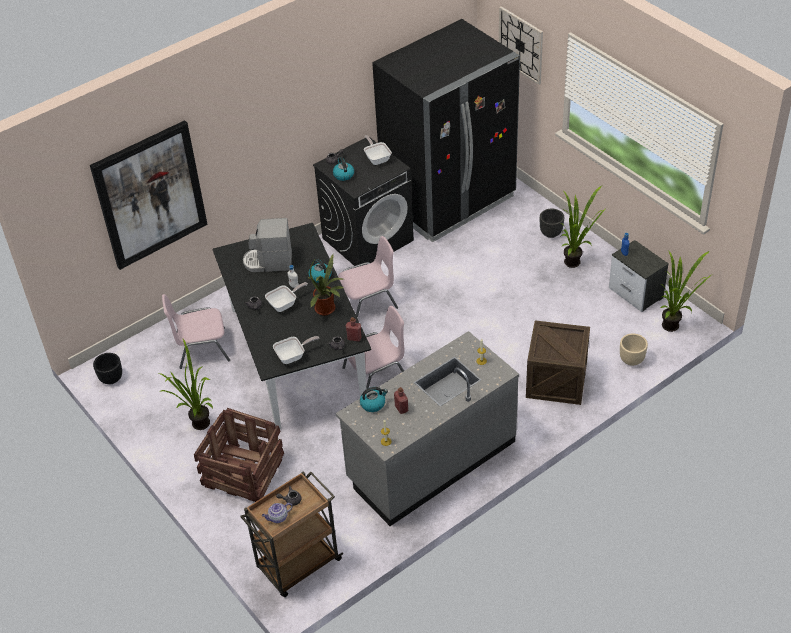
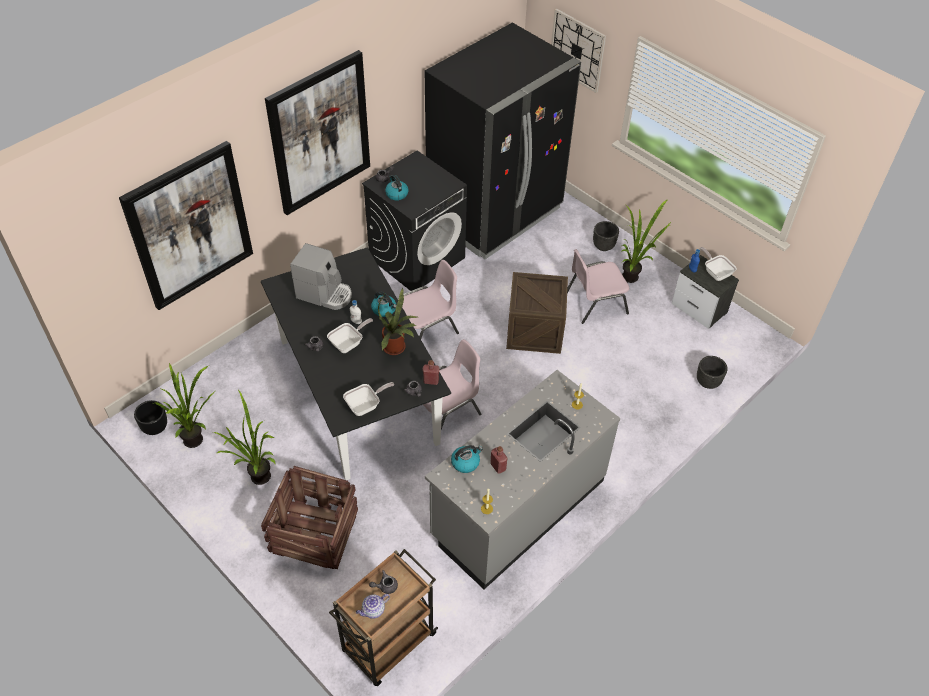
camera: 10 degrees left, 5 degrees up
pink chair [162,294,230,369] -> pink chair moved to [567,249,629,324]
coffee machine [243,218,292,272] -> coffee machine turned 150 degrees counterclockwise [290,243,352,310]
frying pan [364,135,392,165] -> frying pan moved to [700,247,737,281]
crate [526,320,590,405] -> crate moved to [506,272,568,354]
beige planter [620,334,648,366] -> black planter [697,356,728,389]
potted plant [661,250,711,332] -> potted plant moved to [155,363,215,448]
none -> picture [265,50,370,215]

